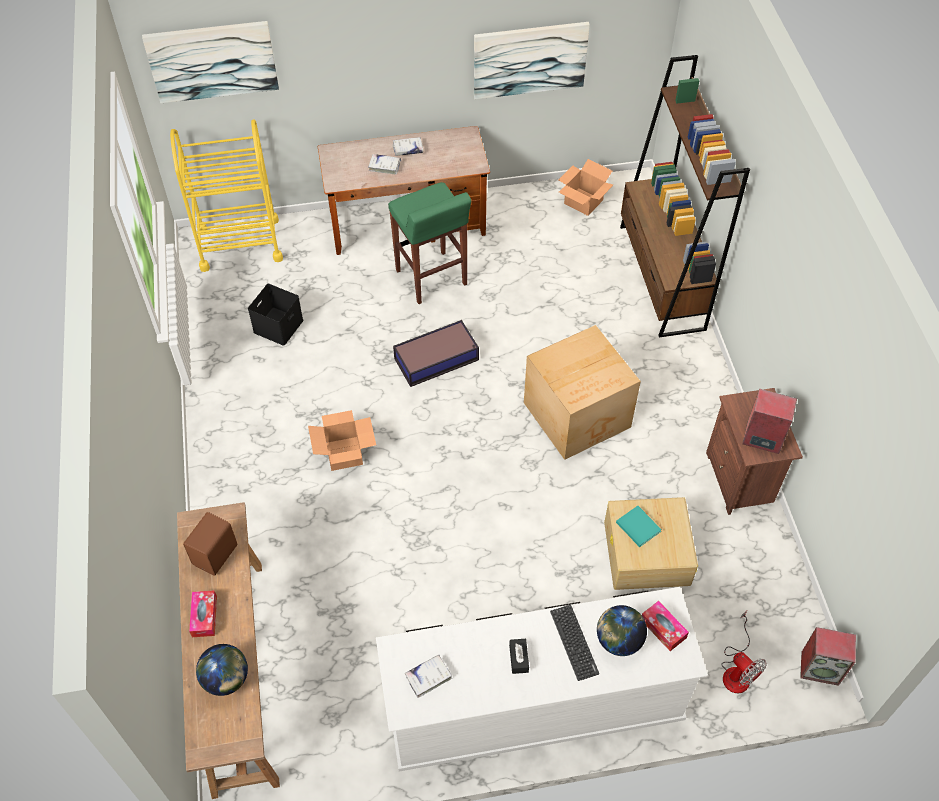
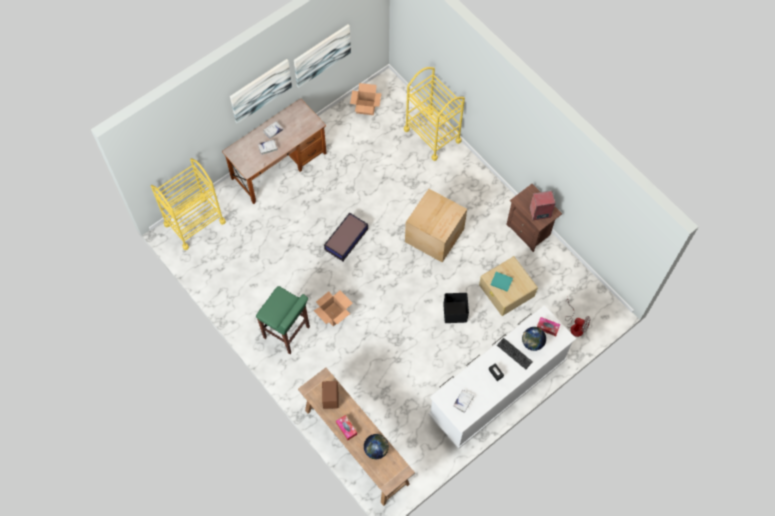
camera: 30 degrees left, 10 degrees up
picture [142,21,279,103] -> picture moved to [230,59,292,124]
black storage box [248,284,303,346] -> black storage box moved to [443,293,469,323]
green stool [388,182,471,304] -> green stool moved to [256,286,310,354]
brown bookcase [620,55,750,337] -> yellow cart [404,67,465,161]
speaker [800,627,856,686] -> none

